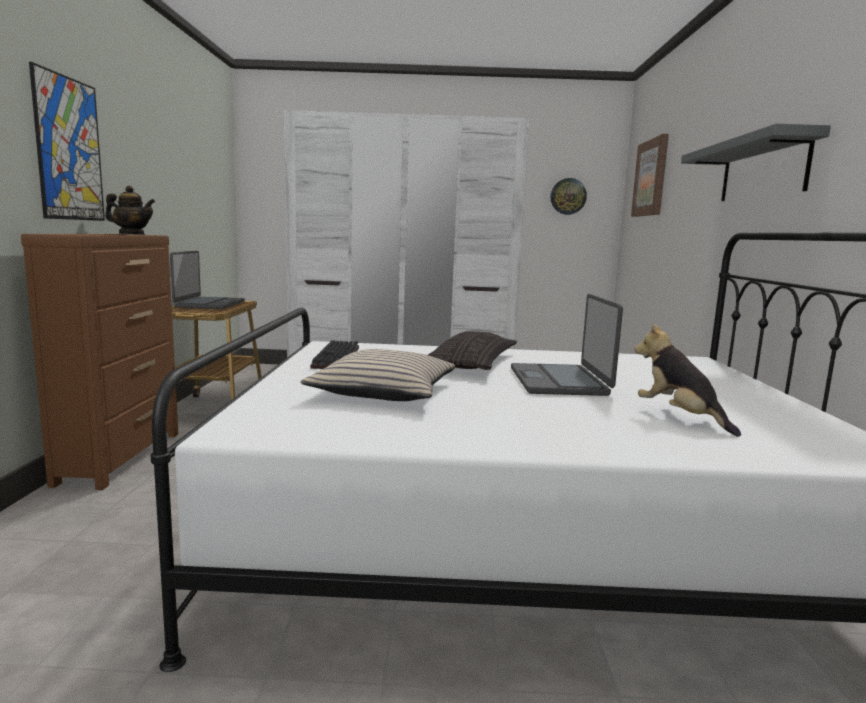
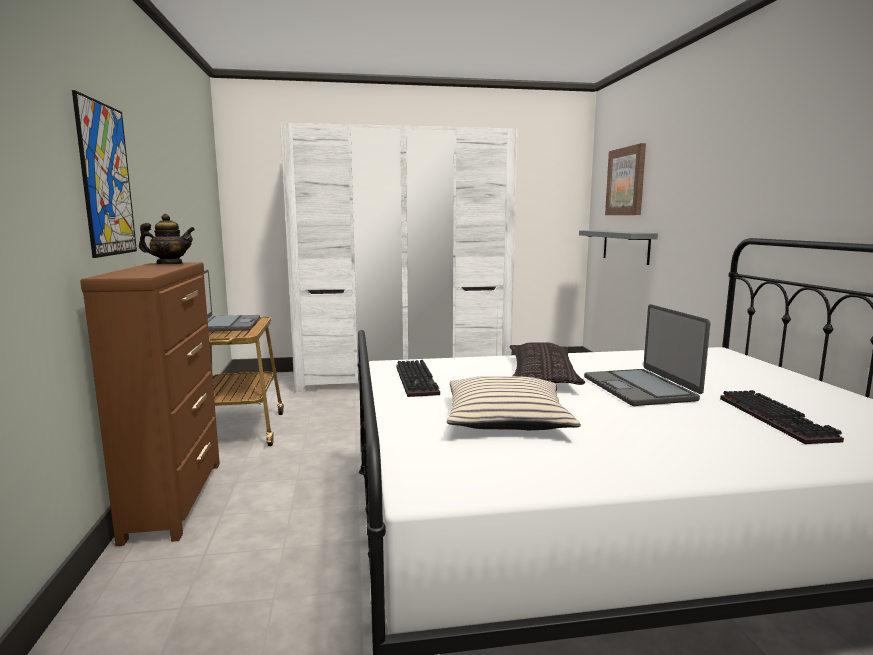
camera: 10 degrees left, 0 degrees up
wall clock [551,178,587,215] -> none
plush toy [635,324,741,437] -> keyboard [720,390,844,444]
grey shelf [681,123,831,201] -> grey shelf moved to [579,230,658,265]

